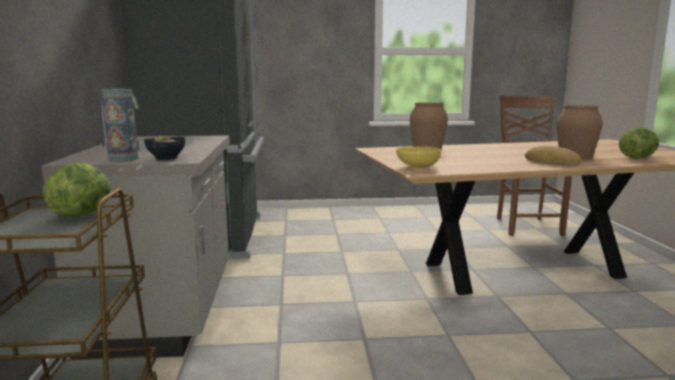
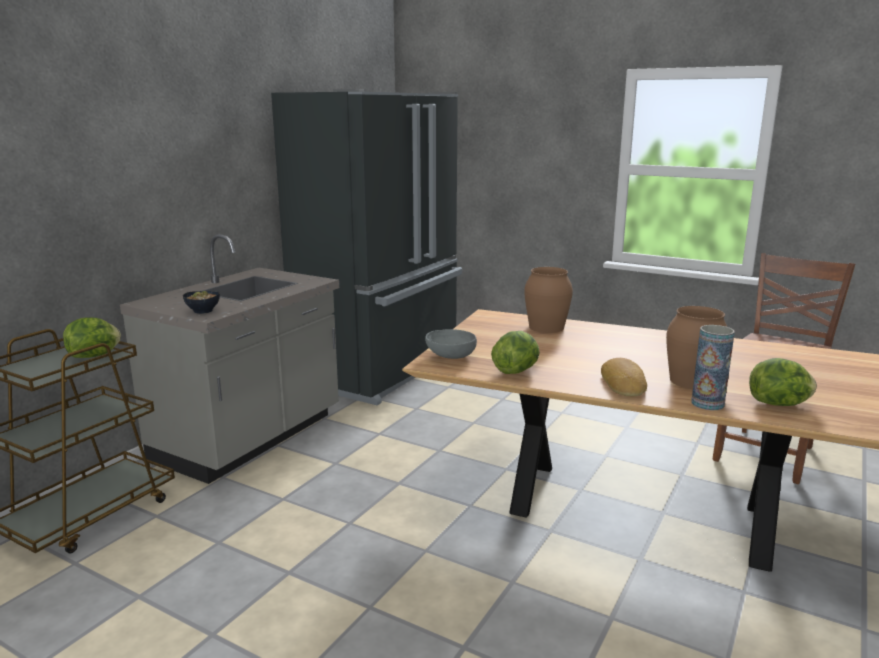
camera: 35 degrees right, 5 degrees up
vase [101,89,138,162] -> vase moved to [691,325,735,410]
yellow bowl [396,147,441,168] -> grey bowl [425,329,477,359]
none -> lettuce [491,331,540,374]

